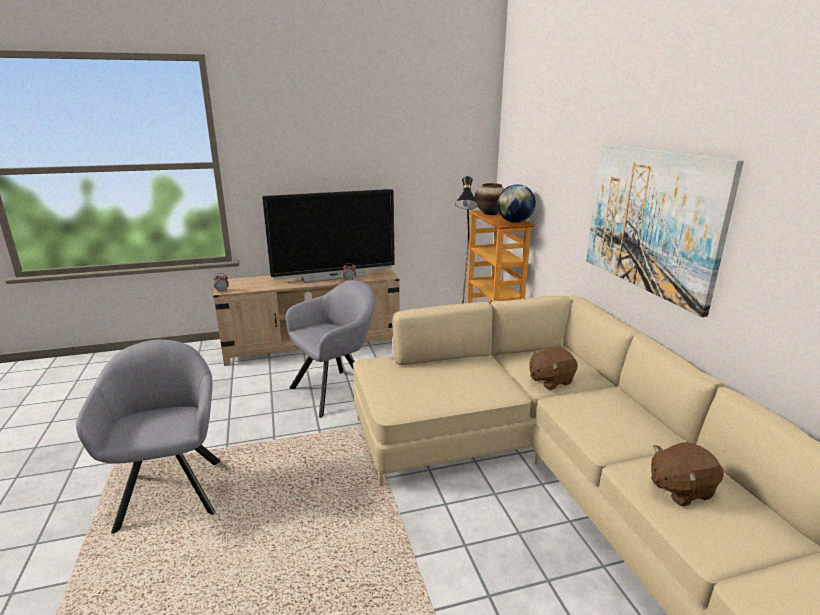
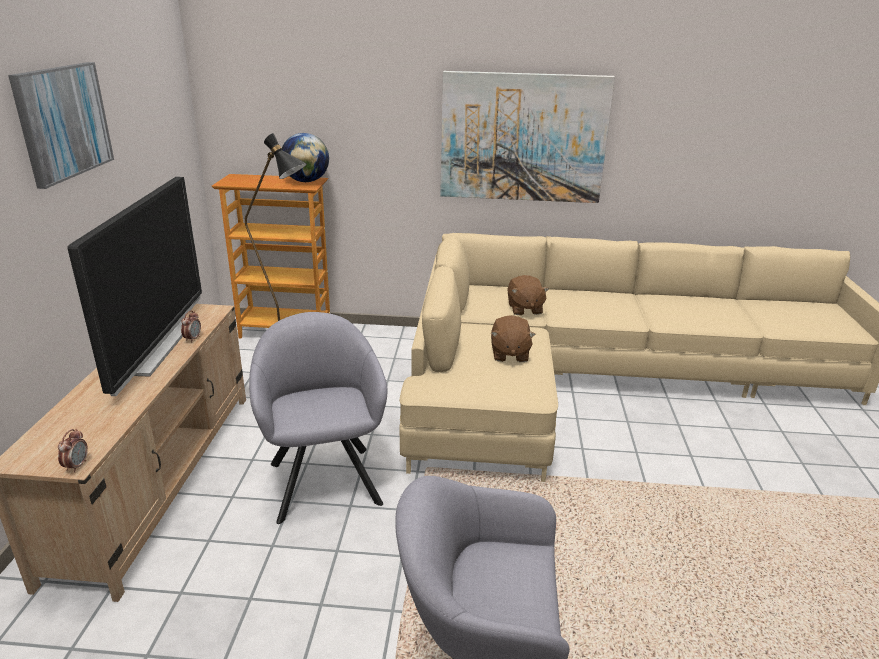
camera: 70 degrees left, 5 degrees up
vase [474,183,504,215] -> none
brown plush toy [651,442,724,507] -> brown plush toy moved to [491,315,536,362]
none -> picture [8,62,114,189]

